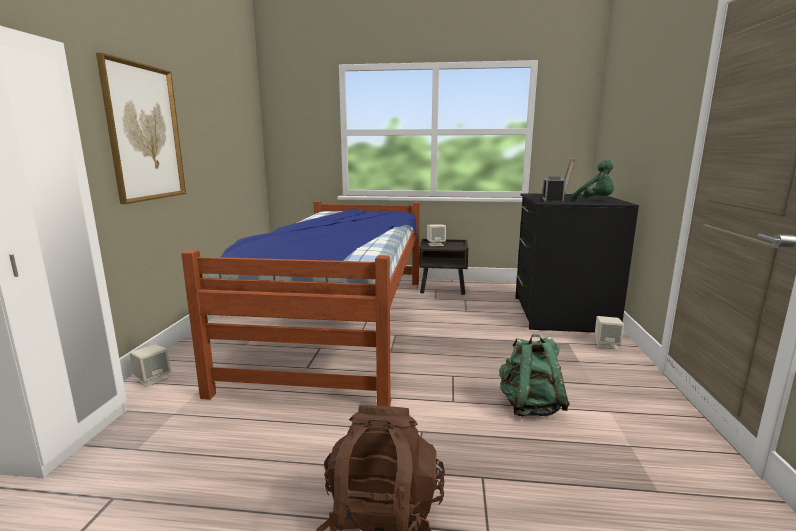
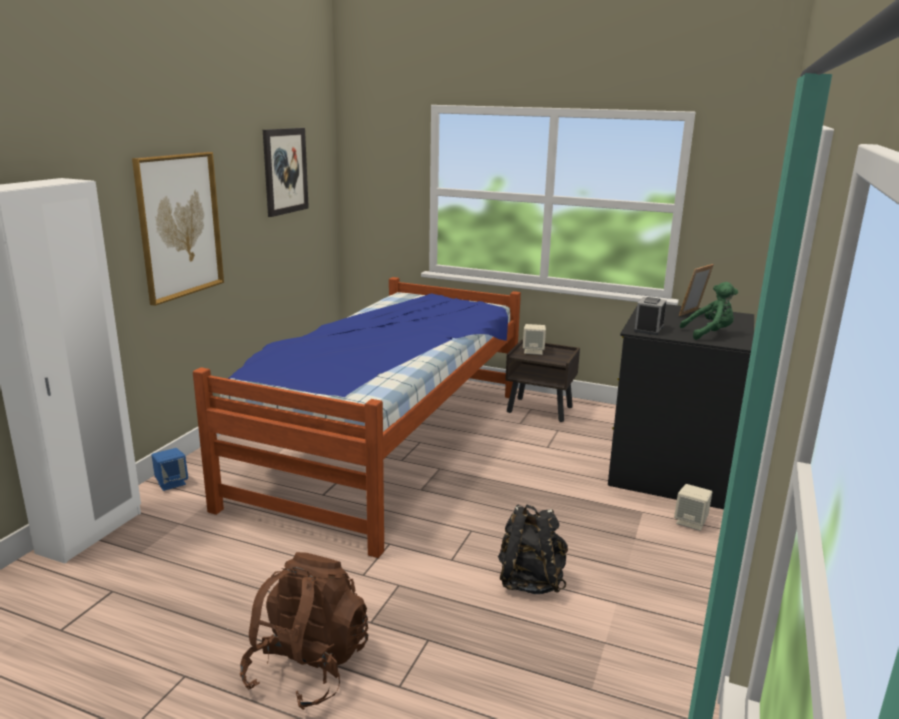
camera: 15 degrees right, 5 degrees up
beige speaker [130,344,171,387] -> blue speaker [152,448,188,491]
green backpack [499,334,570,417] -> black backpack [498,505,568,594]
green plush toy [572,160,614,201] -> green plush toy turned 75 degrees counterclockwise [680,282,738,340]
none -> picture [263,128,309,217]

